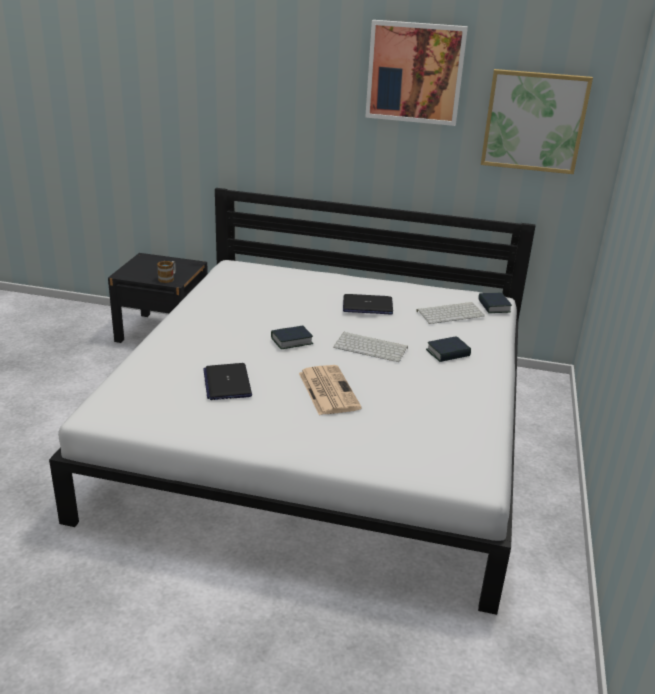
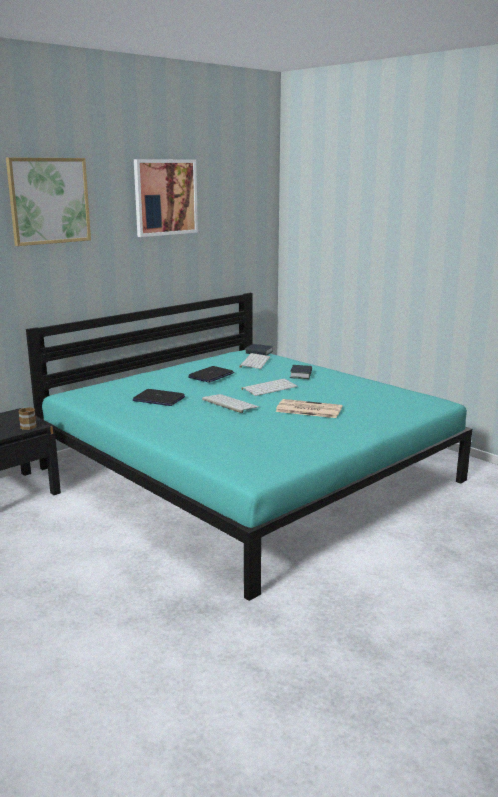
camera: 55 degrees left, 10 degrees down
white bed [49,188,536,615] -> turquoise bed [26,293,472,601]
laptop [203,363,252,400] -> laptop moved to [133,389,185,406]
book [271,326,313,349] -> keyboard [202,394,259,413]
picture [481,69,593,174] -> picture moved to [6,157,91,246]

